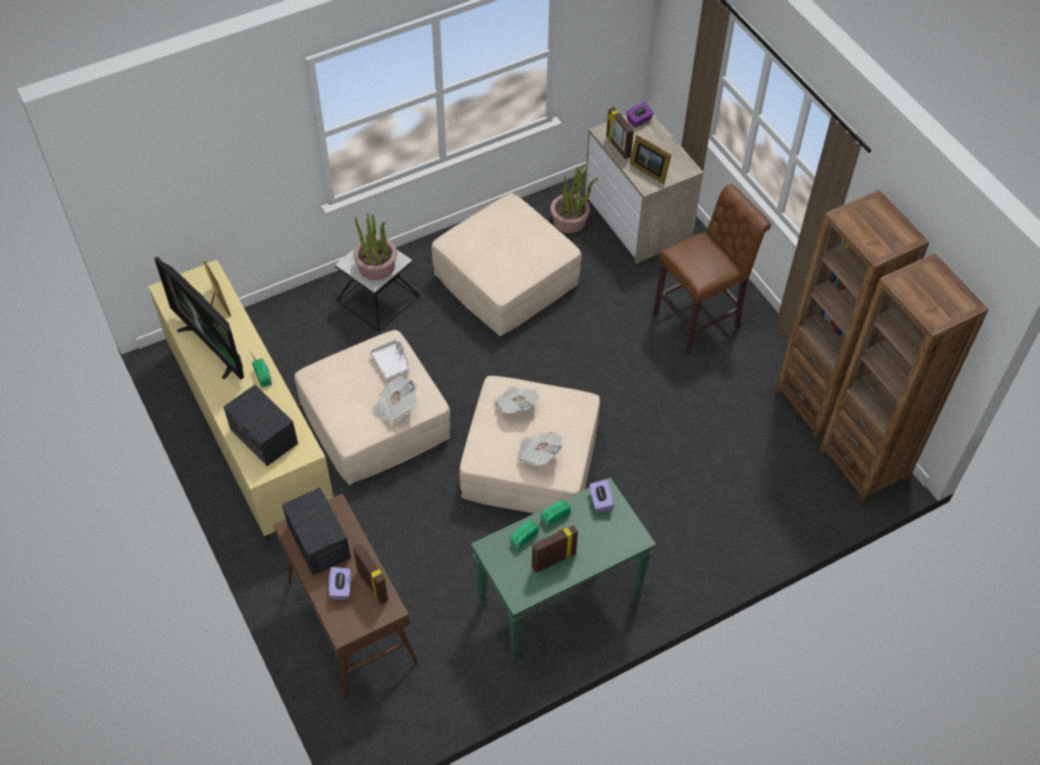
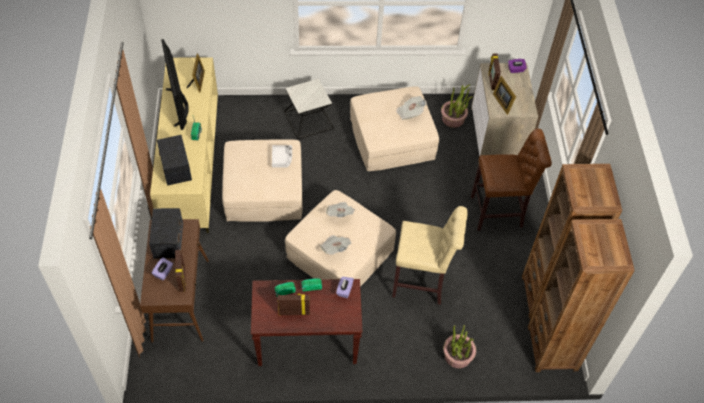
camera: 25 degrees right, 0 degrees up
potted plant [353,212,397,280] -> potted plant moved to [443,325,476,368]
newspaper [371,376,417,425] -> newspaper moved to [396,96,427,120]
green console table [471,478,656,660] -> brown console table [251,279,362,366]
none -> beige stool [392,206,467,305]

